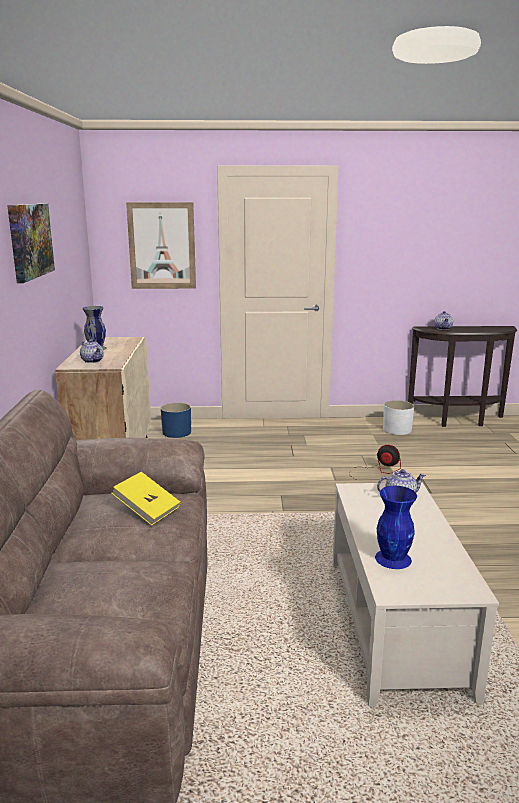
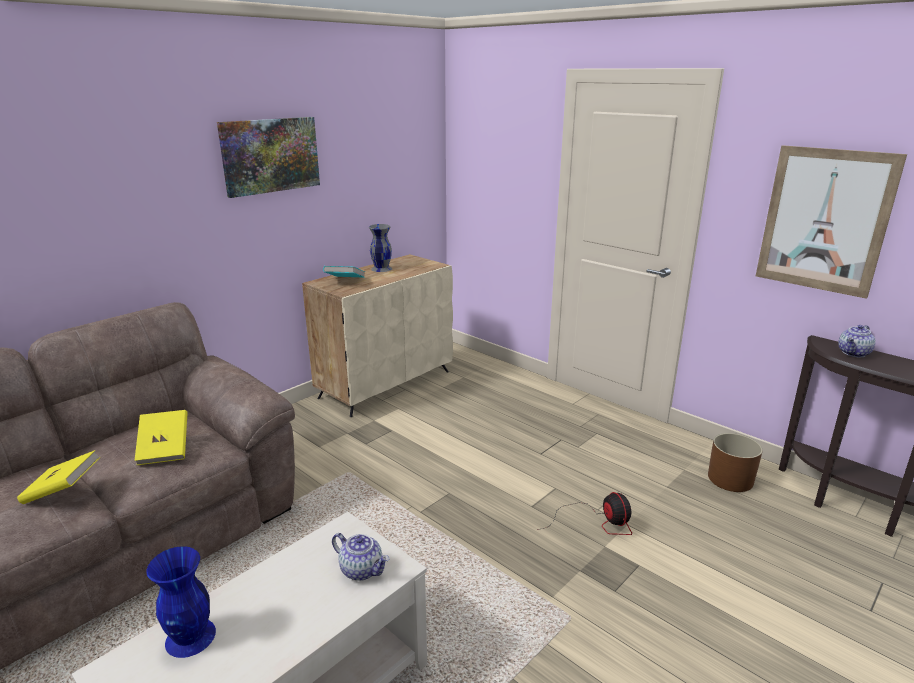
camera: 45 degrees right, 5 degrees up
teapot [80,339,104,363] -> turquoise book [323,266,365,278]
picture [126,202,196,289] -> picture moved to [756,145,907,299]
blue planter [161,403,191,438] -> none
white planter [383,400,414,435] -> brown planter [708,433,762,492]
none -> yellow book [17,450,101,504]

